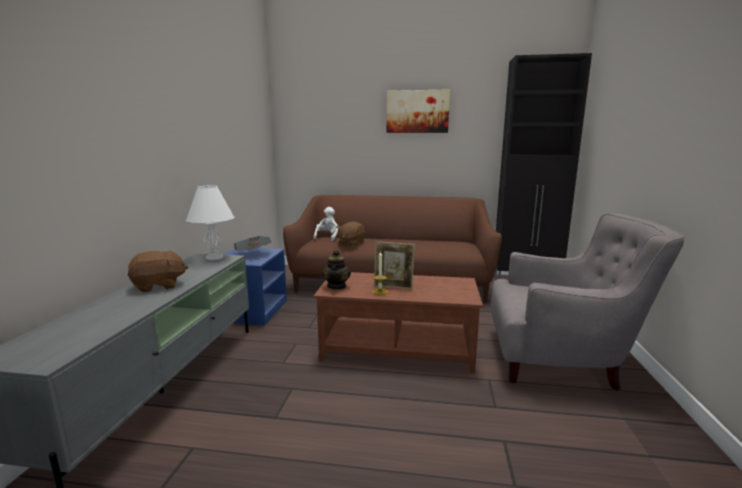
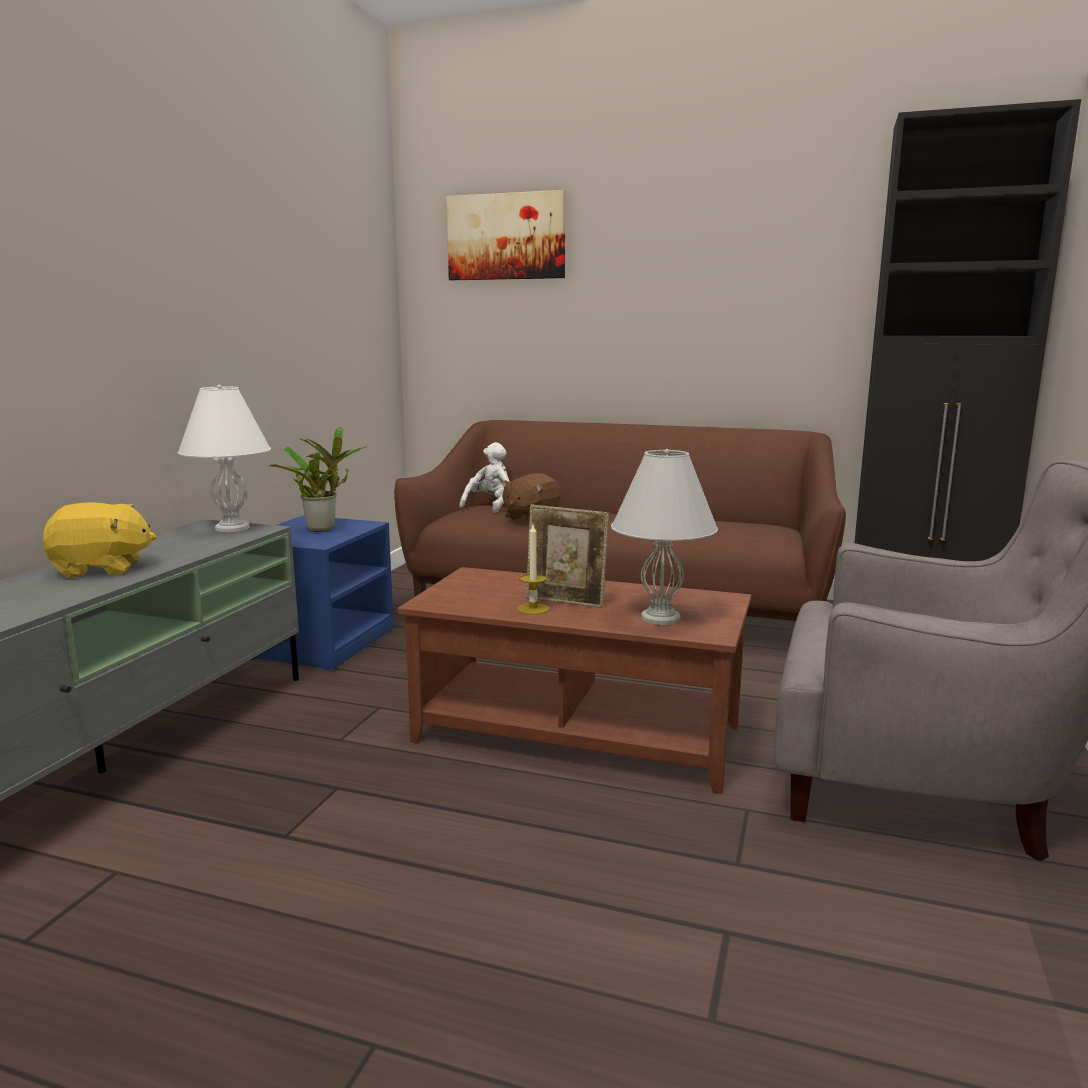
camera: 10 degrees right, 0 degrees up
brown plush toy [128,250,188,292] -> yellow plush toy [42,502,156,578]
newspaper [234,236,271,251] -> potted plant [269,427,367,532]
teapot [322,250,351,290] -> none
picture [387,89,450,133] -> picture moved to [446,190,566,280]
none -> white table lamp [611,449,718,625]

